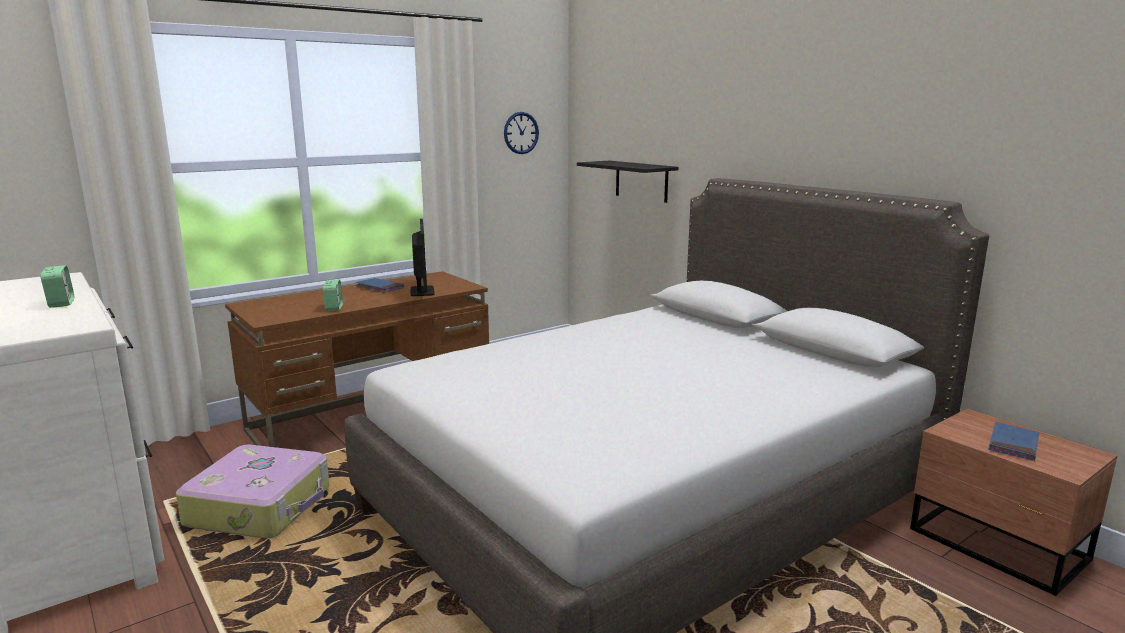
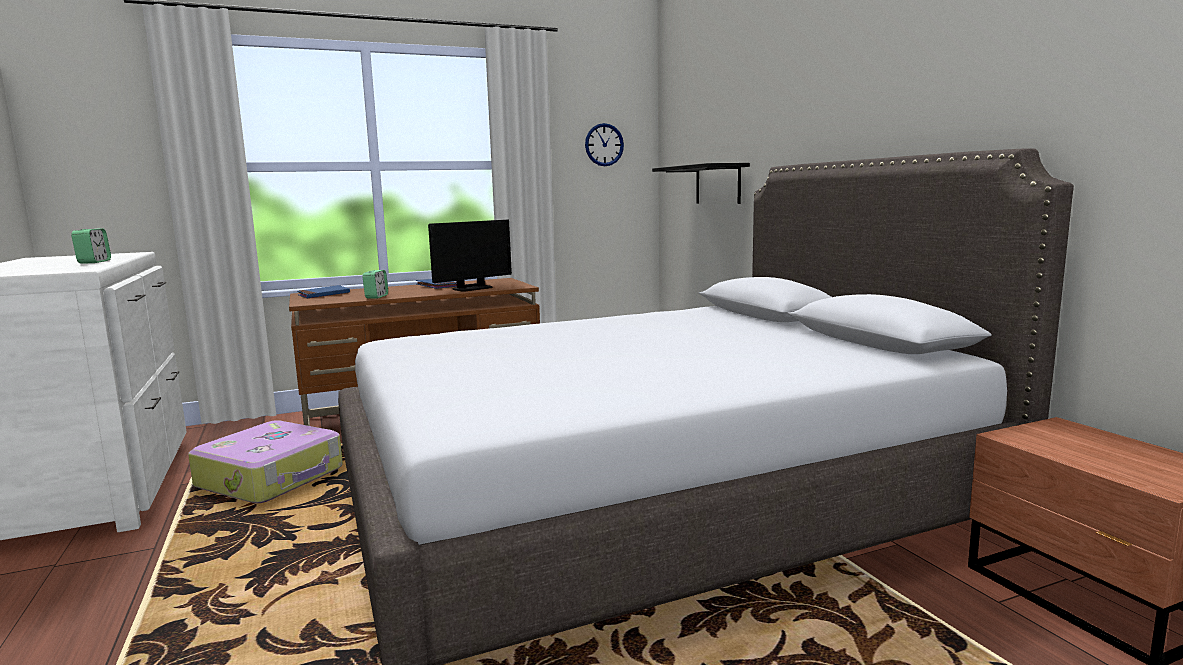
camera: 15 degrees right, 5 degrees down
monitor [411,219,435,296] -> monitor turned 45 degrees clockwise [428,220,512,291]
blue book [988,422,1039,461] -> blue book moved to [297,285,350,298]

